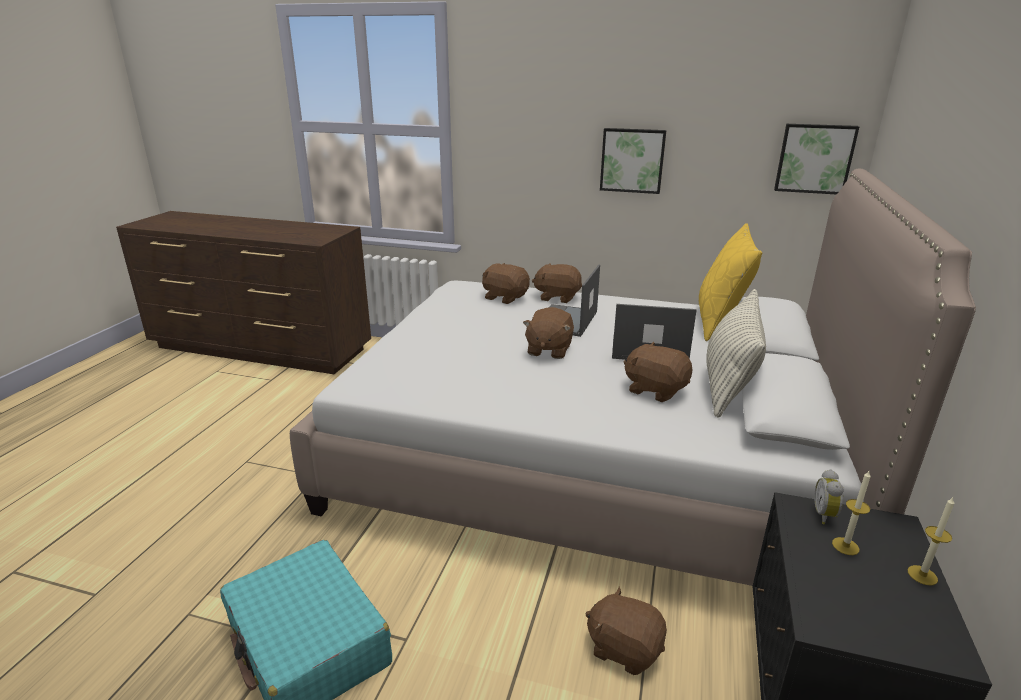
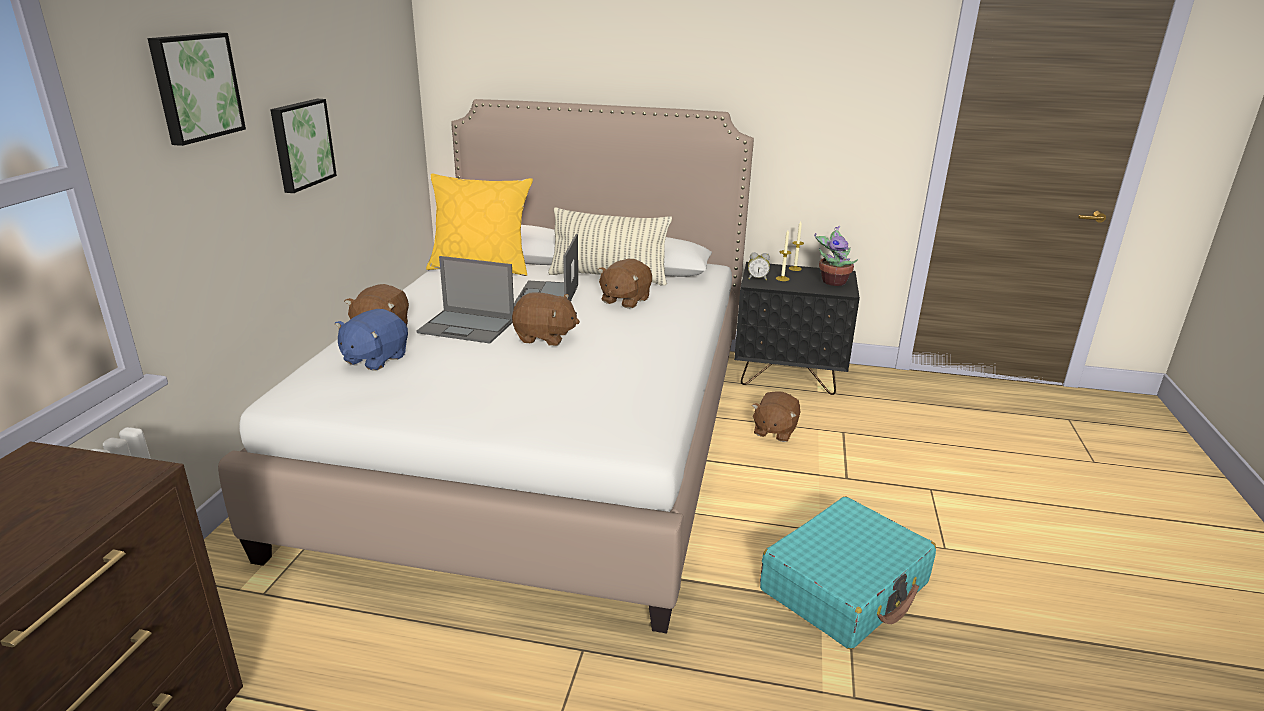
camera: 95 degrees left, 0 degrees up
brown plush toy [482,263,530,304] -> blue plush toy [335,309,408,371]
picture [774,124,859,195] -> picture moved to [147,33,246,146]
none -> potted plant [814,226,858,286]

